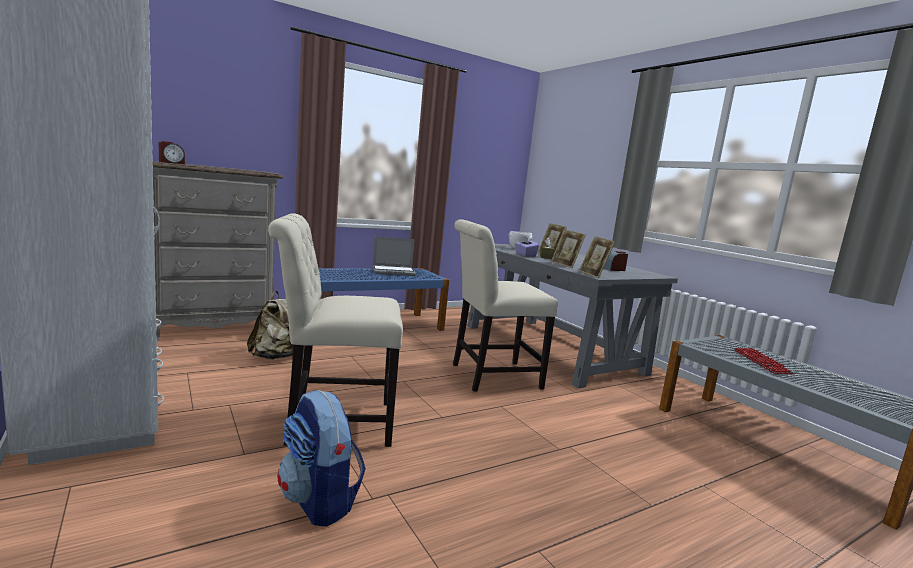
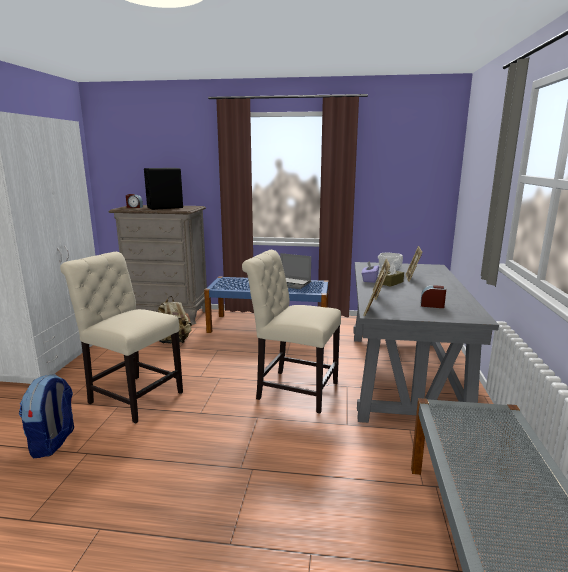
camera: 40 degrees right, 5 degrees up
keyboard [734,348,795,374] -> none
none -> black speaker [144,168,183,210]

